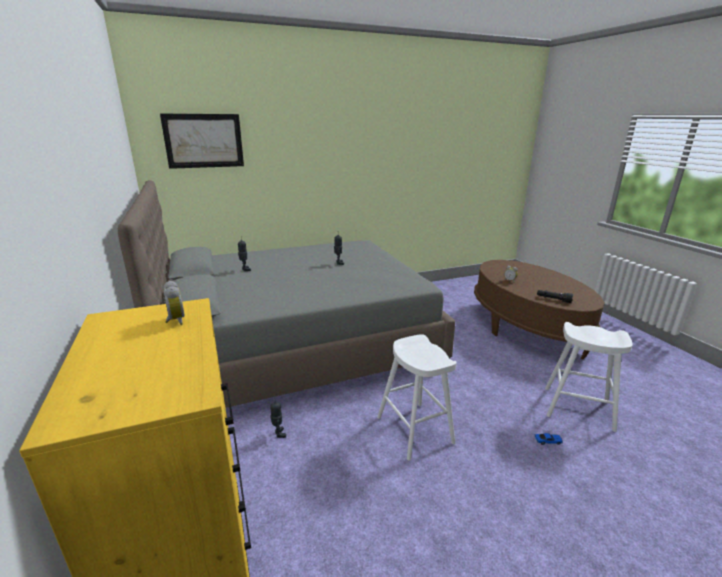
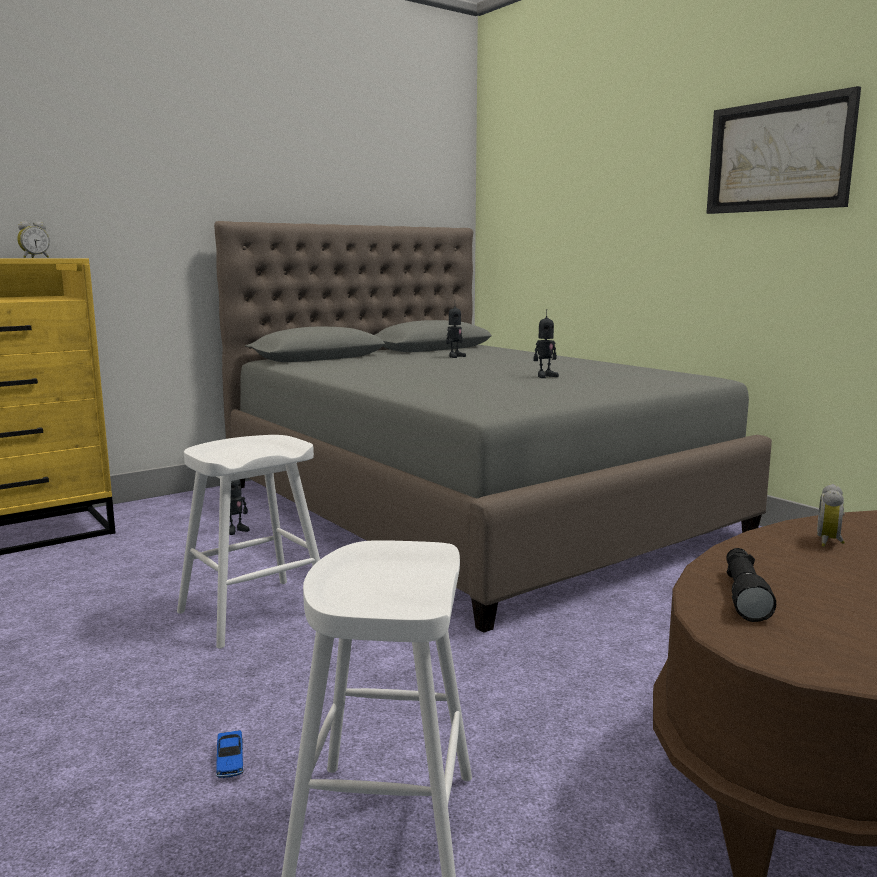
camera: 75 degrees right, 10 degrees down
picture [160,114,244,169] -> picture moved to [706,86,861,214]

